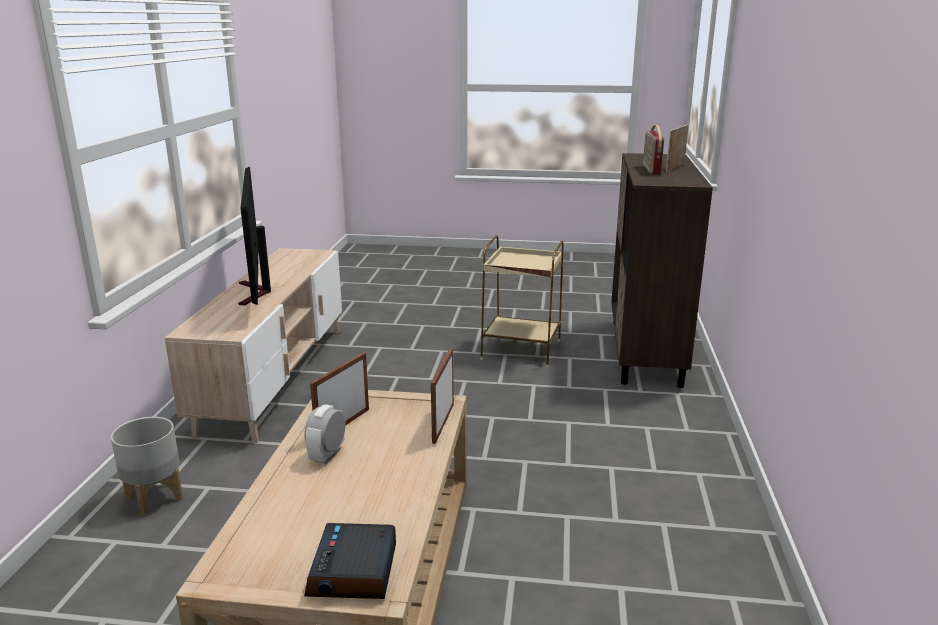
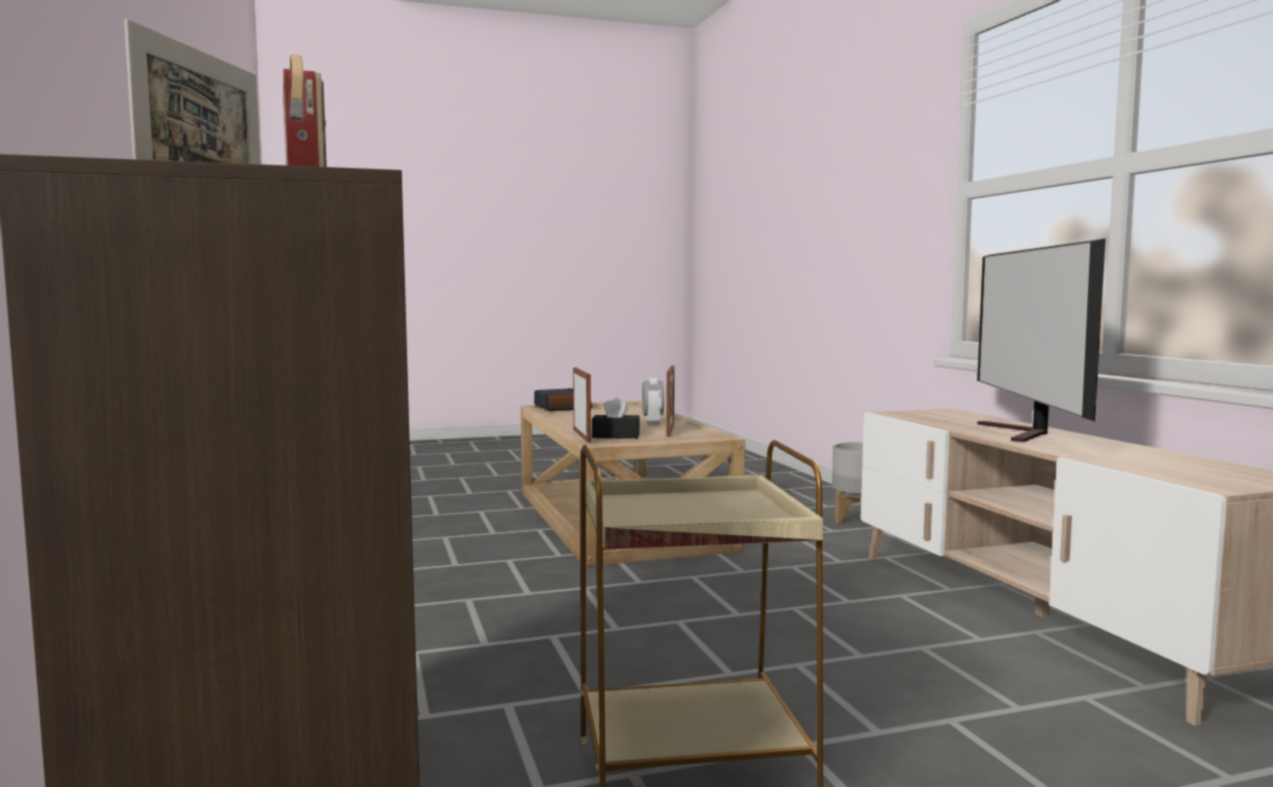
camera: 155 degrees right, 15 degrees down
television [238,167,271,306] -> television turned 135 degrees counterclockwise [977,238,1106,442]
none -> black tissue box [592,397,640,439]

